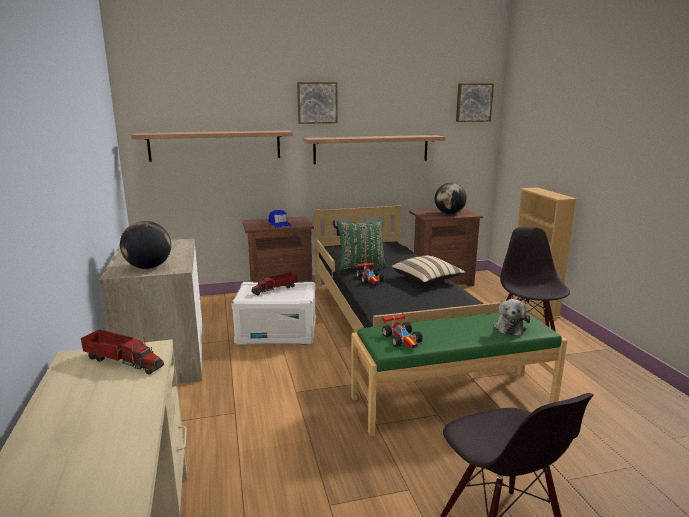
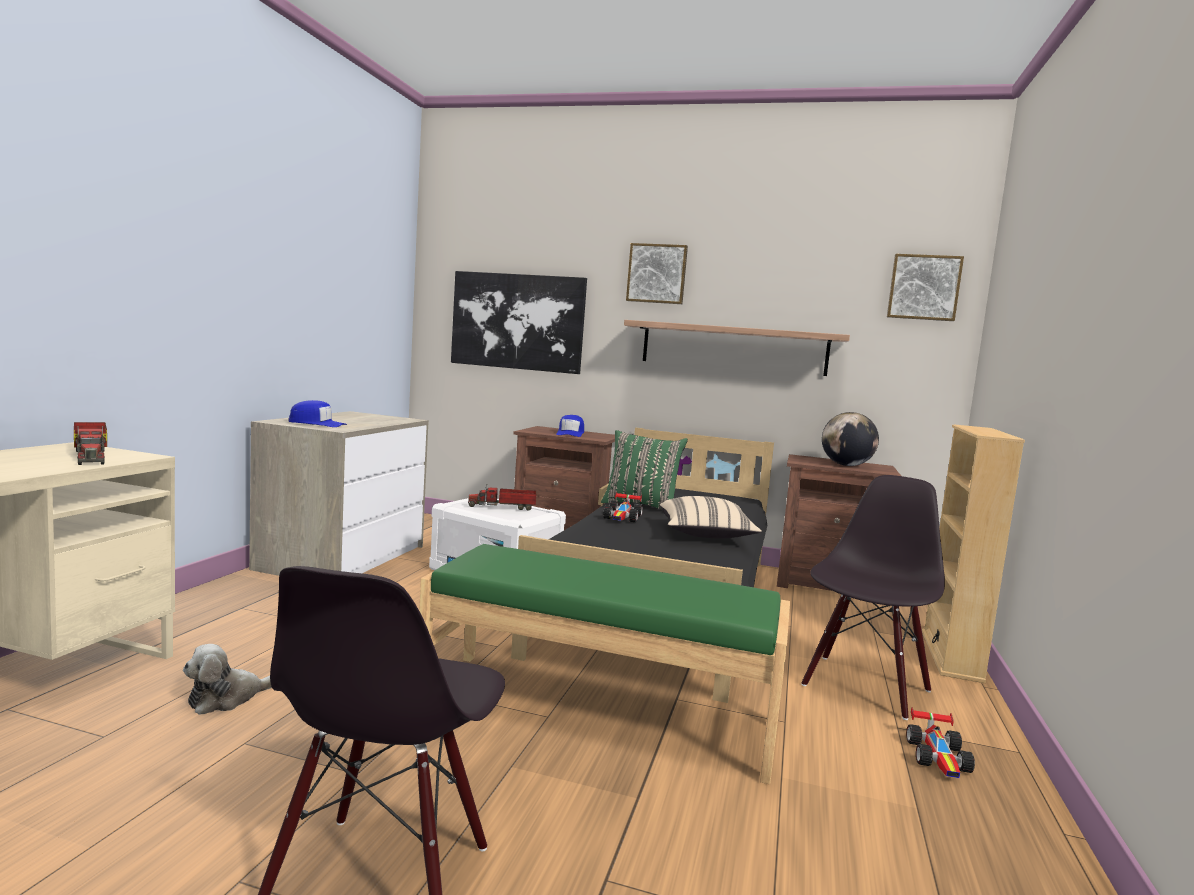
camera: 30 degrees right, 10 degrees down
globe [120,221,171,269] -> blue cap [288,400,347,427]
shelf [131,130,293,162] -> picture [451,271,587,374]
toy car [382,313,423,348] -> toy car moved to [906,707,975,778]
plush toy [494,299,530,336] -> plush toy moved to [183,644,272,715]

